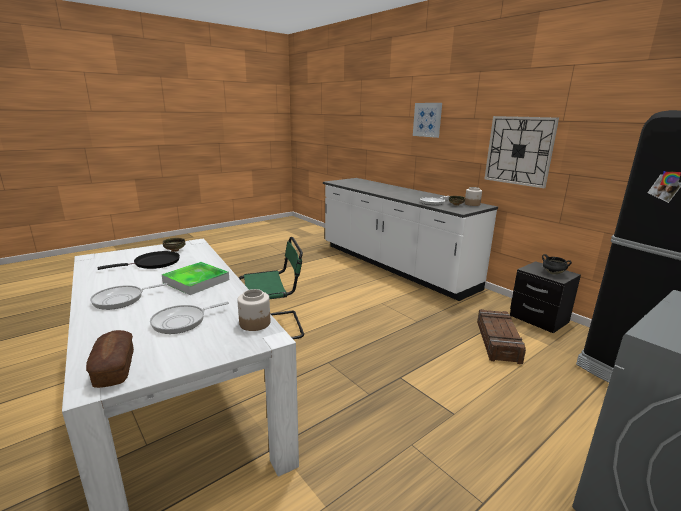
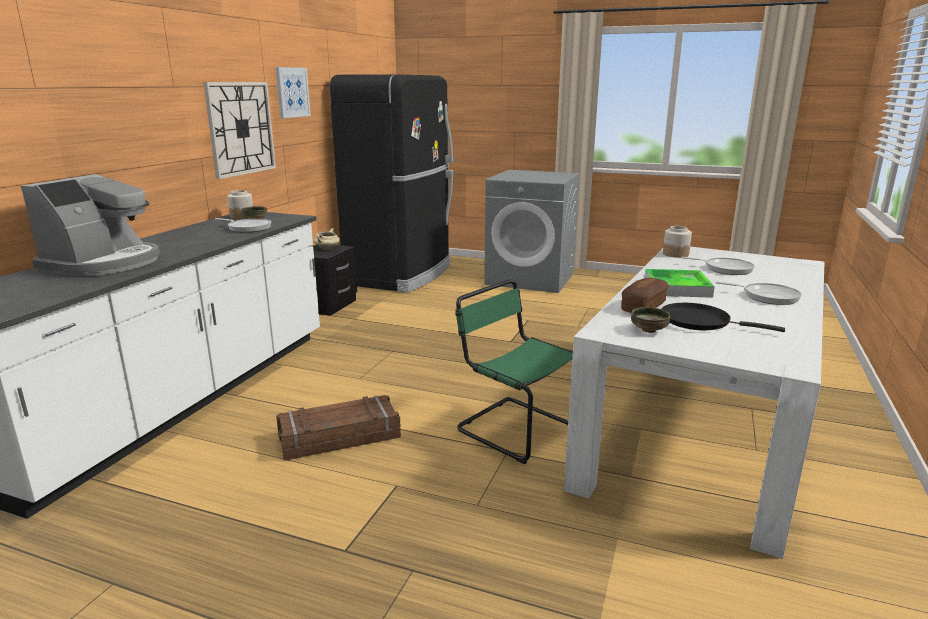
camera: 120 degrees left, 0 degrees up
bread [86,330,134,388] -> bread moved to [621,278,669,313]
picture [413,103,442,138] -> picture moved to [276,67,311,118]
crate [477,309,526,364] -> crate moved to [276,395,401,461]
black cooking pot [542,254,572,275] -> beige cooking pot [314,228,339,250]
none -> coffee machine [21,174,160,276]

